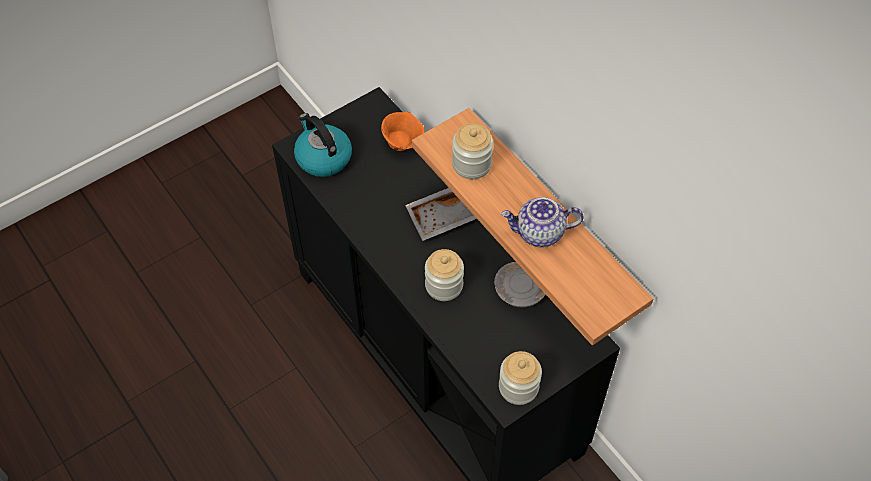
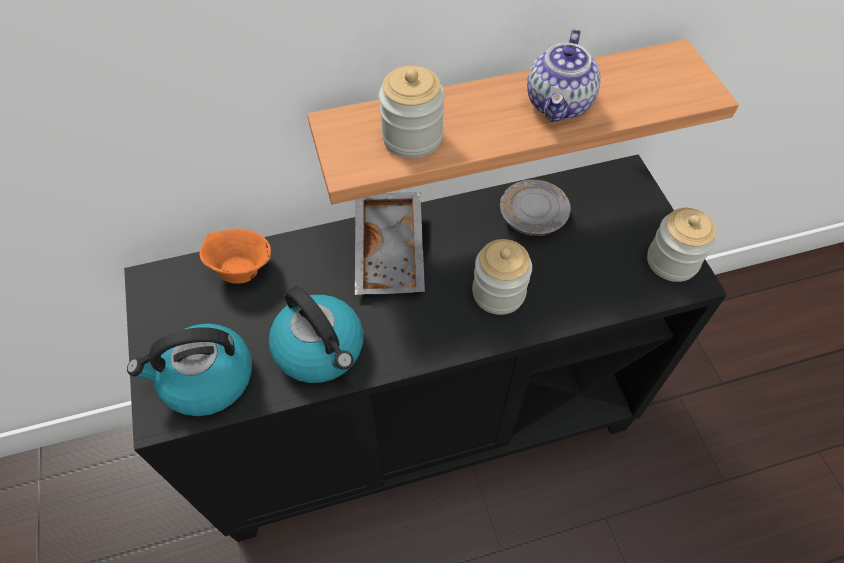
camera: 70 degrees left, 0 degrees up
none -> kettle [269,286,363,383]

